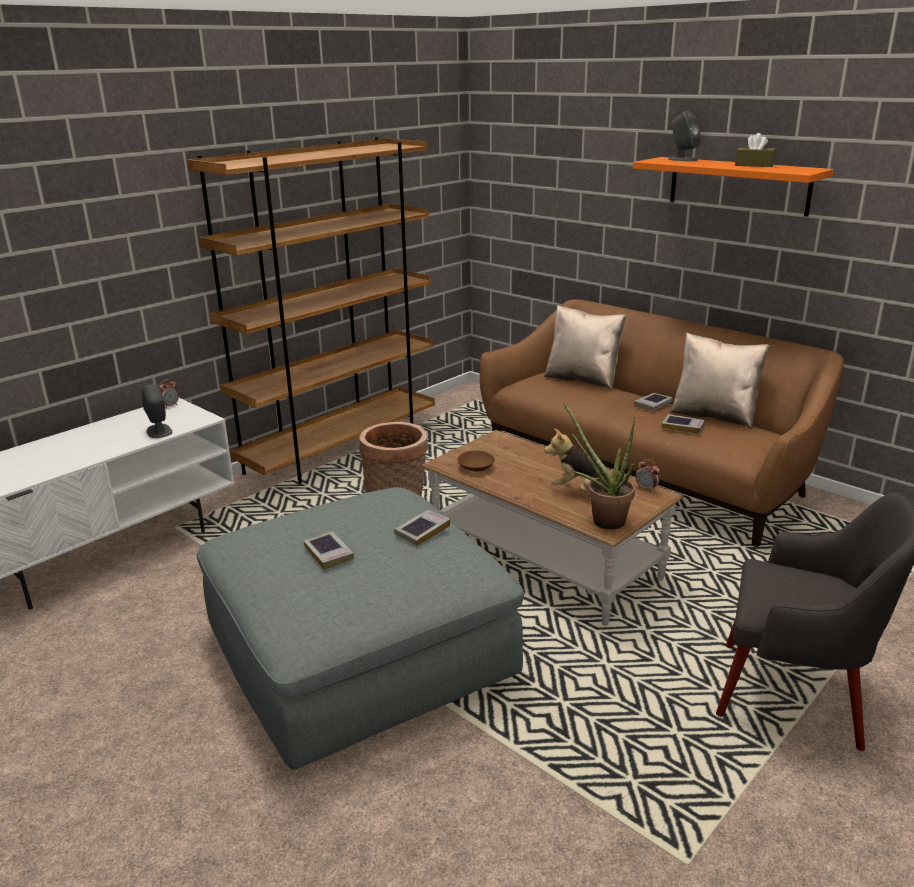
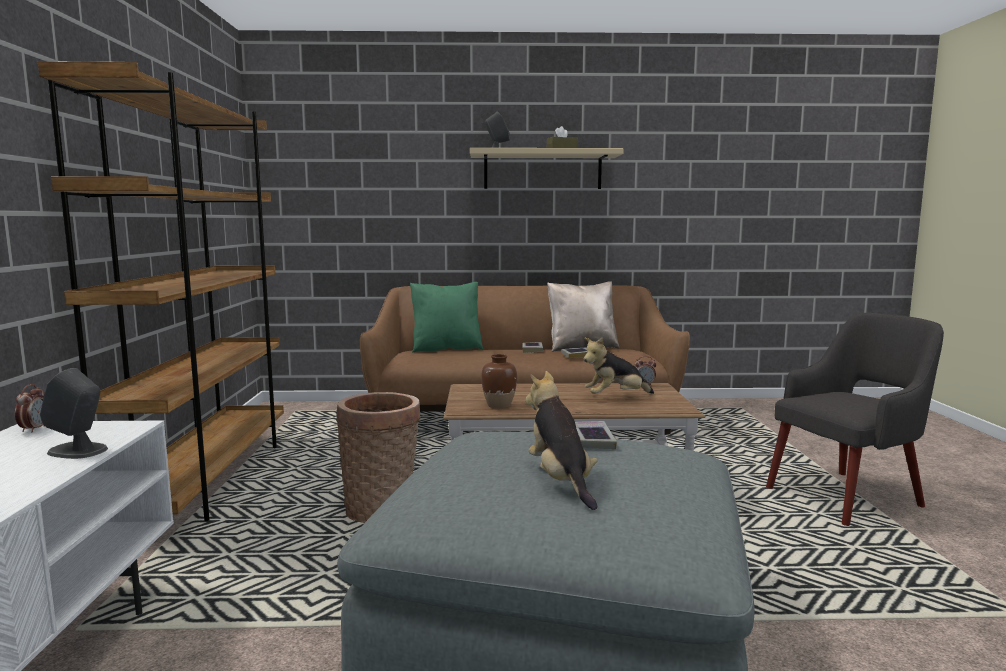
camera: 45 degrees left, 15 degrees down
book [304,531,354,570] -> plush toy [526,371,598,510]
brown bowl [457,450,495,471] -> brown vase [481,354,517,409]
beige pillow [544,305,626,390] -> green pillow [410,282,483,353]
potted plant [563,402,635,529] -> none
orange shelf [633,157,834,217] -> beige shelf [470,148,624,189]

